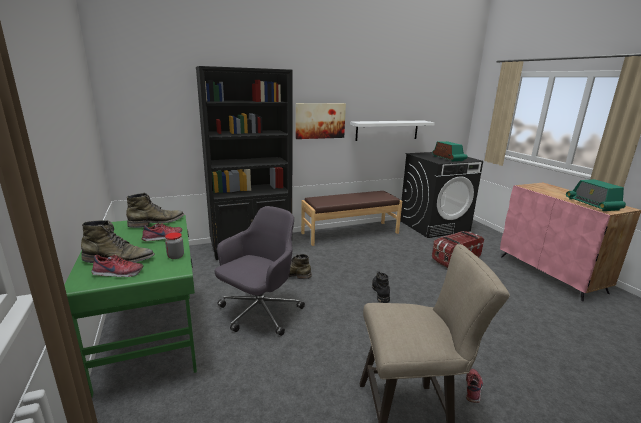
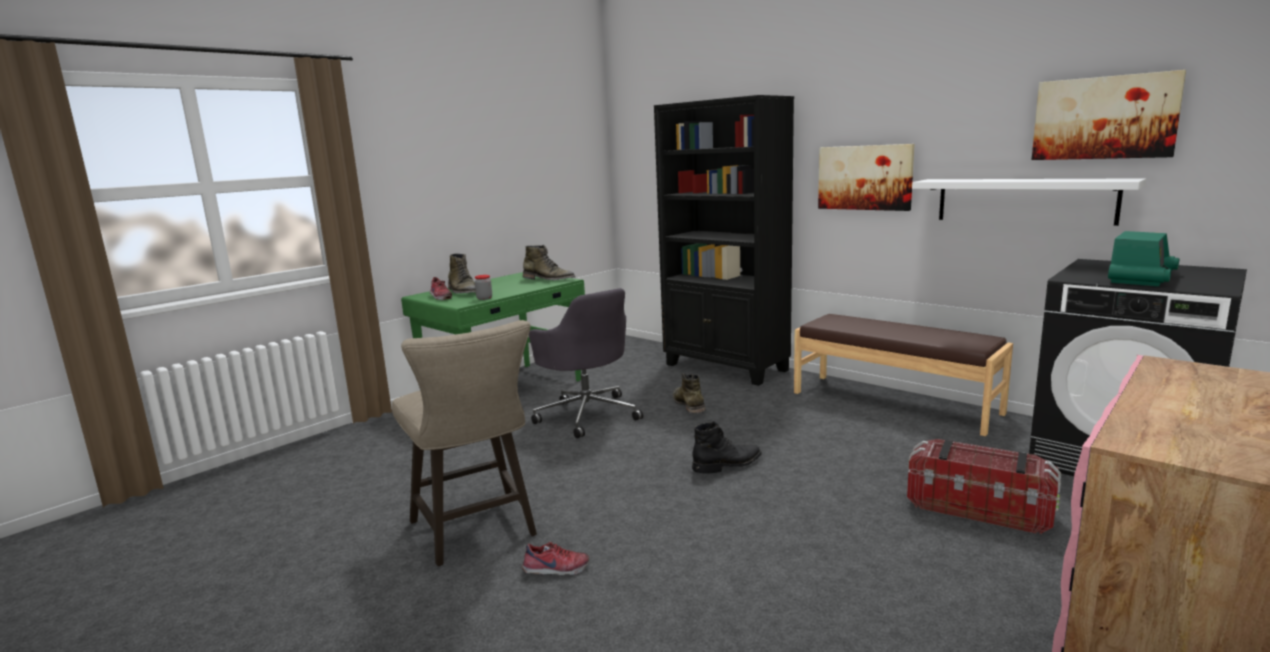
camera: 65 degrees right, 5 degrees down
shoe [142,223,182,241] -> none
grey office chair [215,206,305,336] -> grey office chair turned 45 degrees clockwise [529,288,643,438]
radio [566,179,626,211] -> none
none -> picture [1032,70,1186,160]

